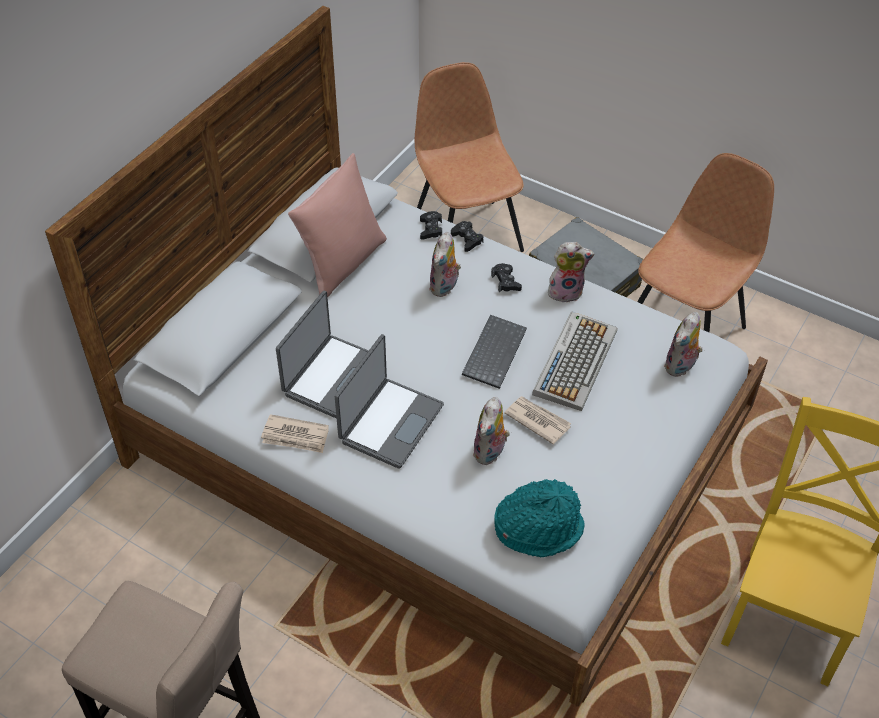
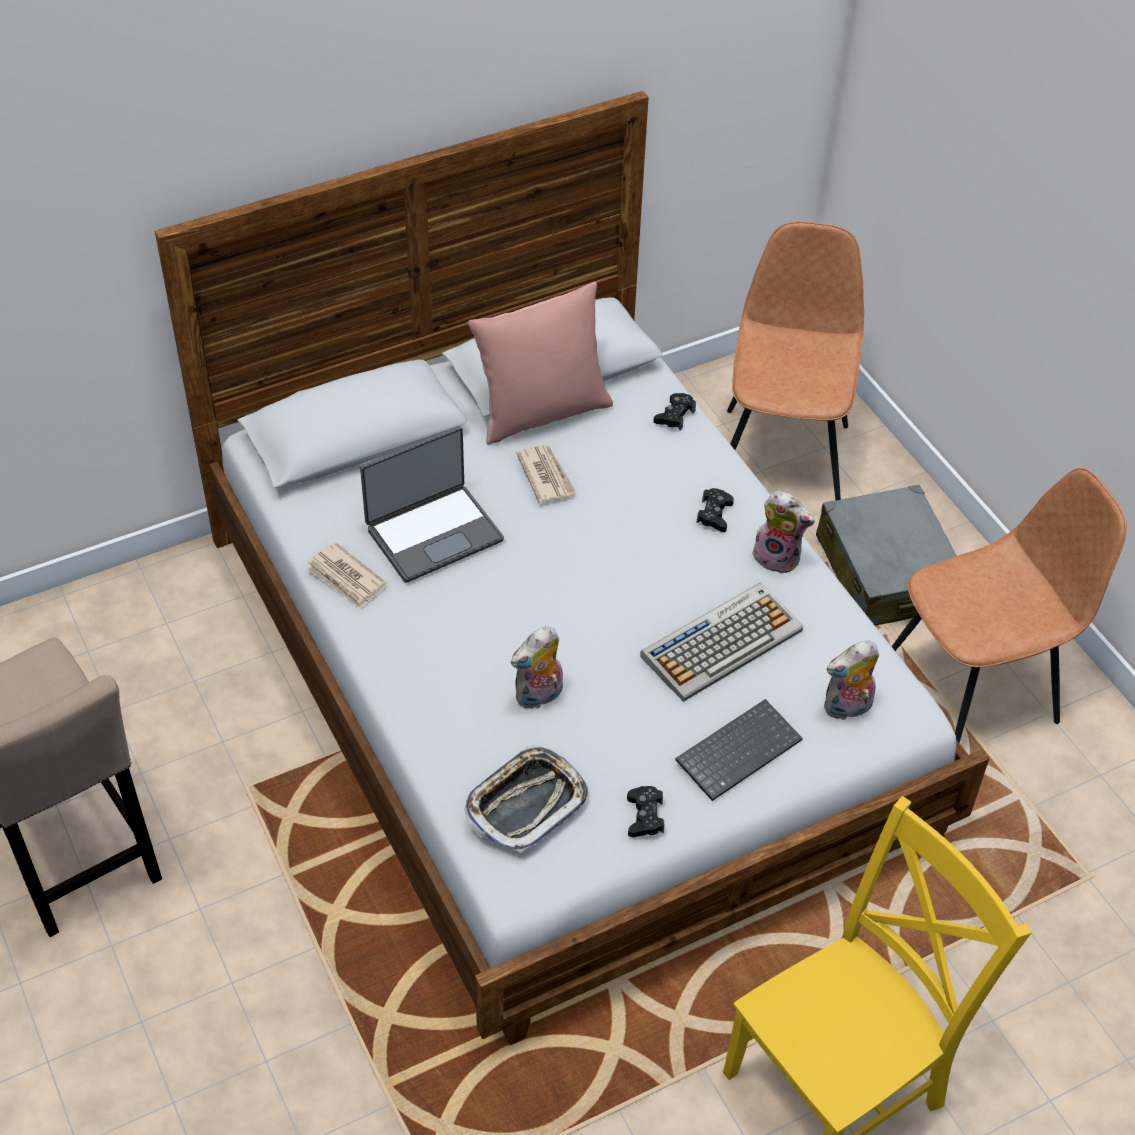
camera: 30 degrees right, 0 degrees up
laptop [335,334,444,469] -> none
plush toy [429,232,461,297] -> none
black game controller [451,221,484,252] -> black game controller moved to [627,786,664,837]
keyboard [462,315,527,389] -> keyboard moved to [675,699,803,801]
turquoise hat [495,479,585,558] -> tray [465,744,588,853]
newspaper [504,396,571,445] -> newspaper moved to [516,445,577,504]

